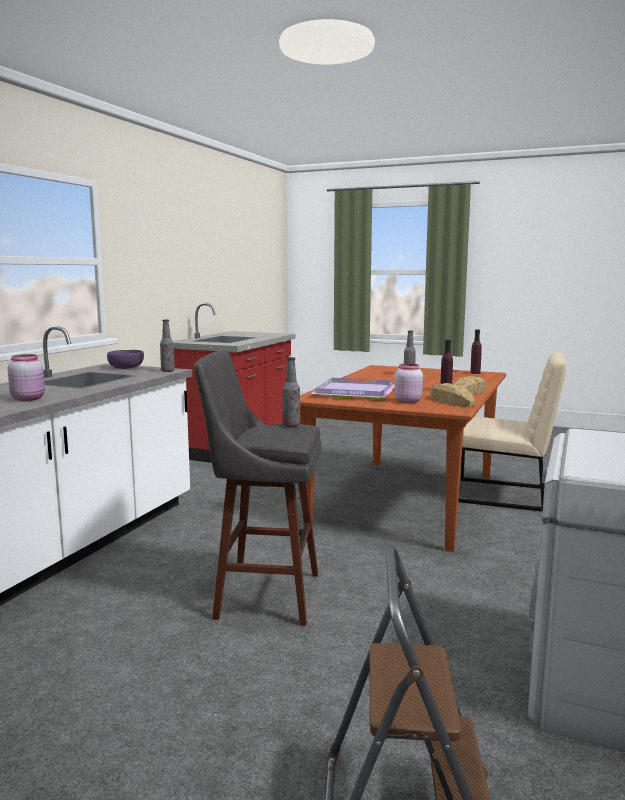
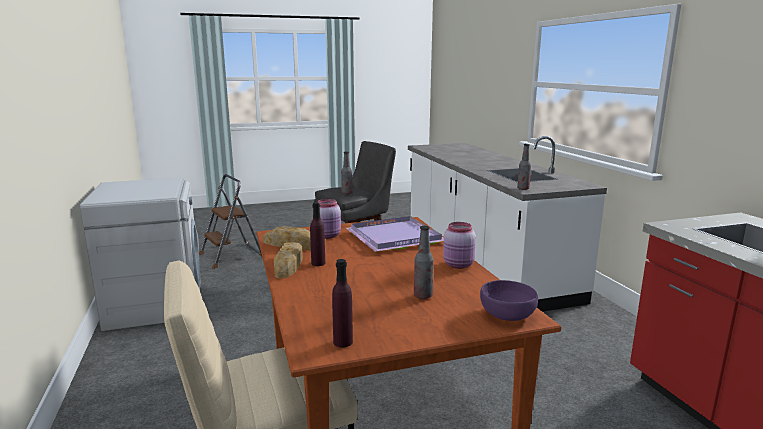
camera: 140 degrees right, 5 degrees up
pink jar [7,354,45,401] -> pink jar moved to [443,222,476,269]
purple bowl [107,350,144,369] -> purple bowl moved to [480,280,538,321]

